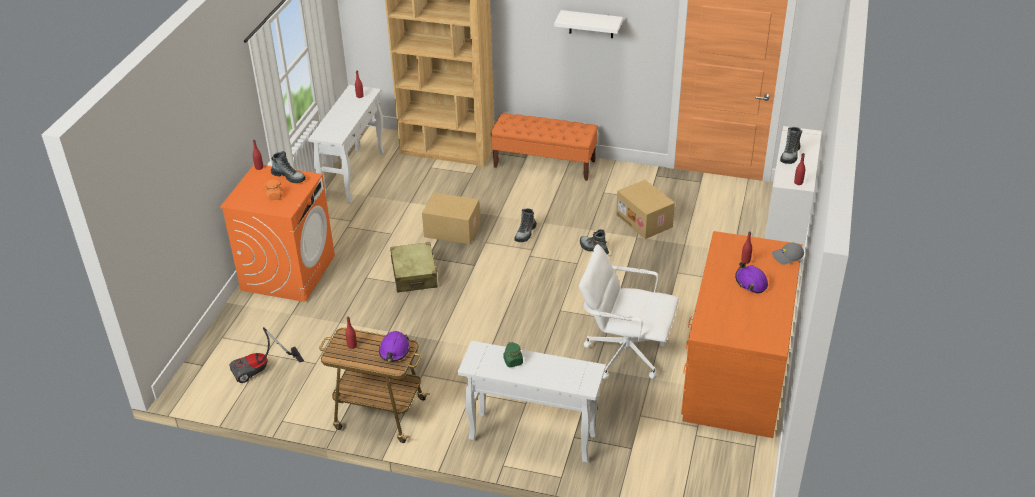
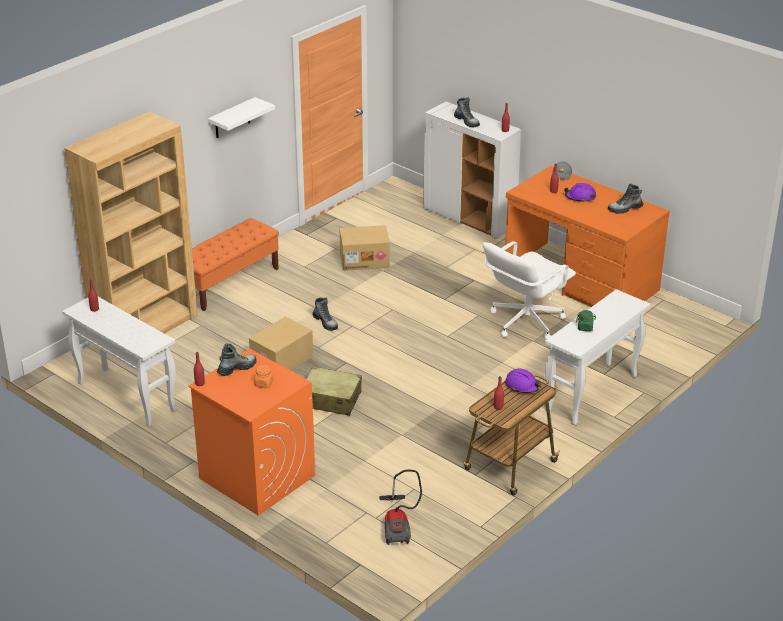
camera: 65 degrees left, 5 degrees down
boot [580,229,609,254] -> boot moved to [608,184,643,214]

